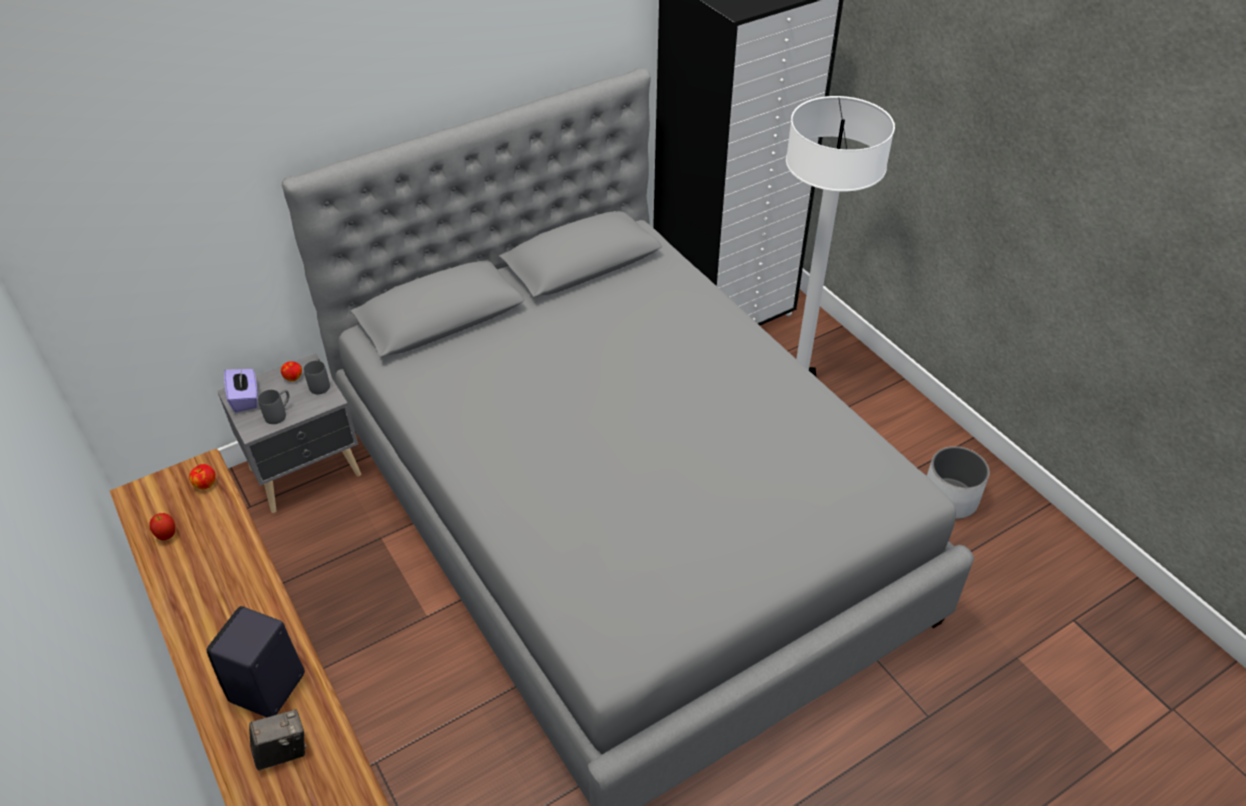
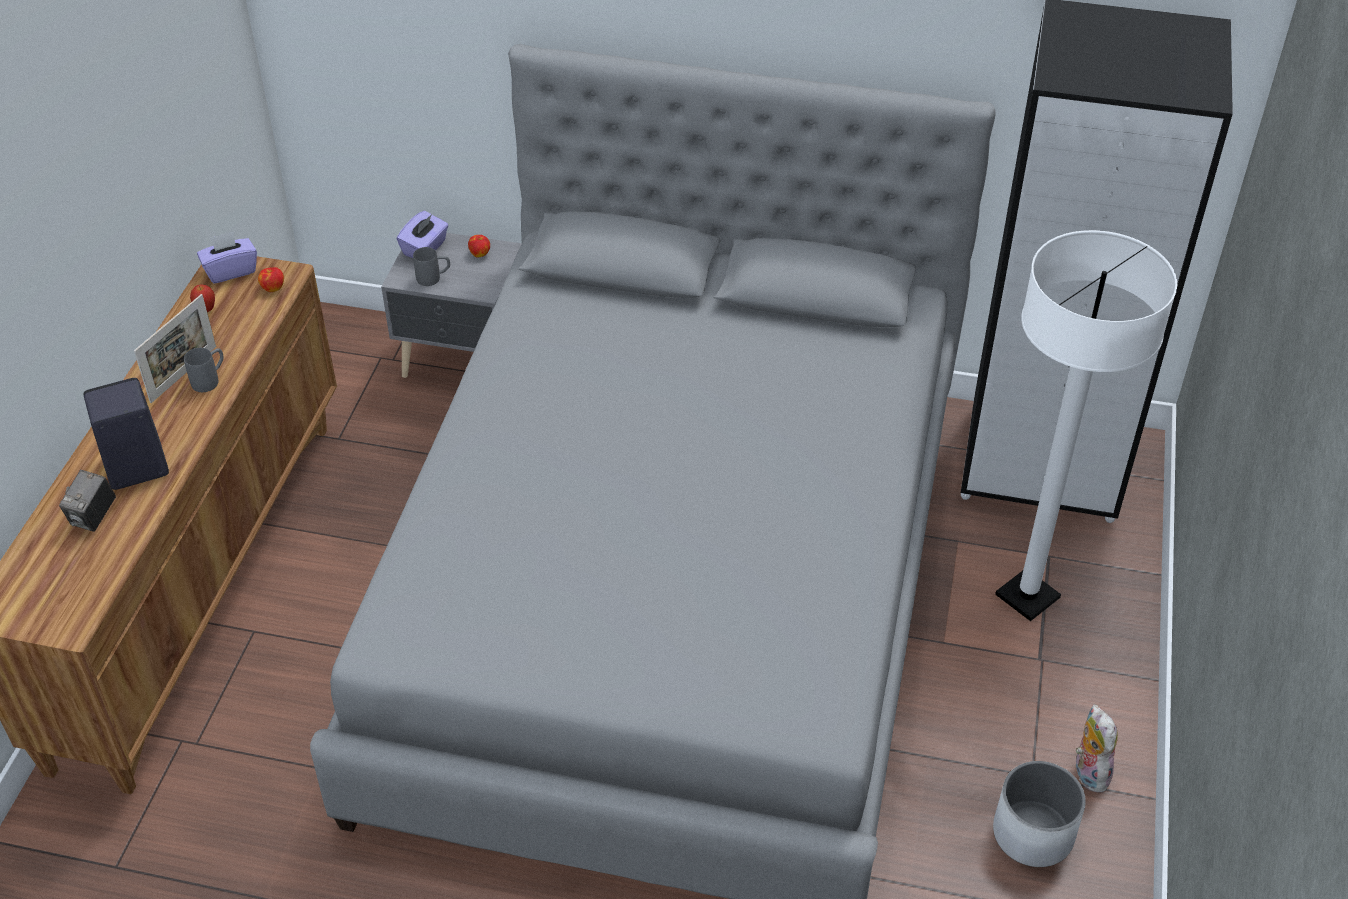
camera: 45 degrees right, 0 degrees up
camera [249,709,306,770] -> camera turned 90 degrees clockwise [59,470,116,532]
grey mug [304,358,330,395] -> grey mug moved to [184,348,224,392]
none -> picture frame [134,294,216,403]
none -> purple tissue box [197,232,257,283]
none -> plush toy [1076,704,1118,793]

